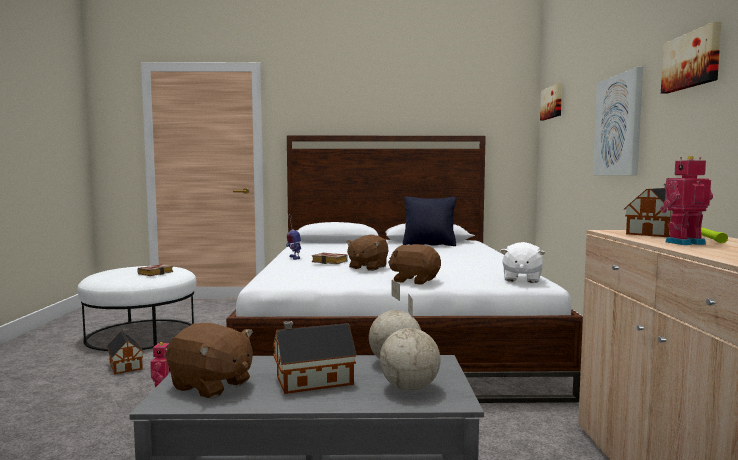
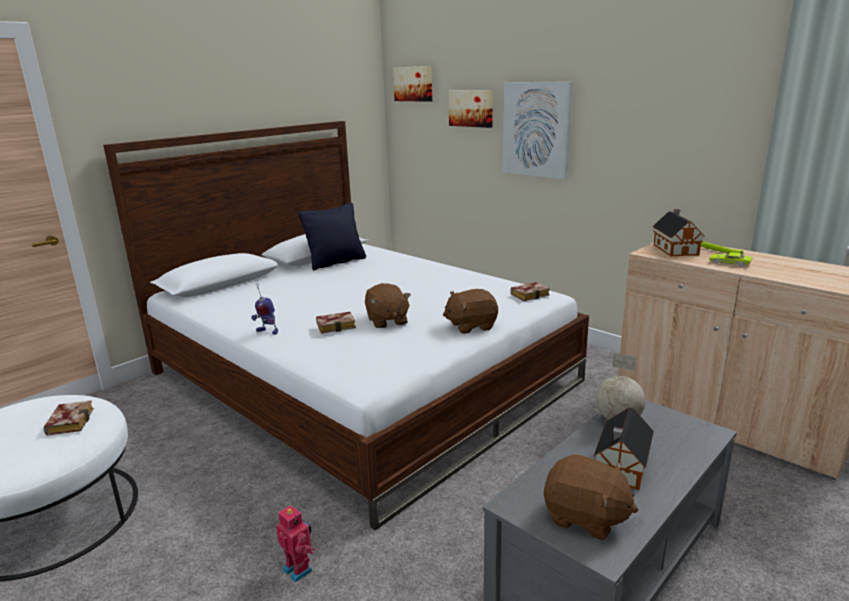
camera: 45 degrees left, 15 degrees up
toy house [106,329,144,374] -> none
brown plush toy [166,323,253,398] -> brown plush toy turned 45 degrees clockwise [544,454,638,540]
globe [380,293,441,391] -> none
white plush toy [500,242,545,283] -> book [510,282,550,301]
toy robot [660,156,713,245] -> green toy car [709,252,752,267]
picture [661,22,721,94] -> picture moved to [448,90,493,128]

